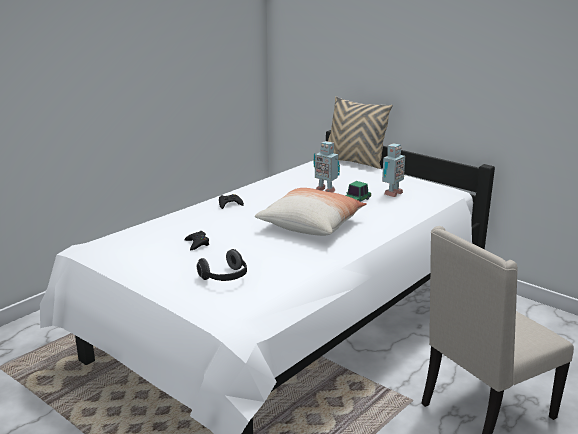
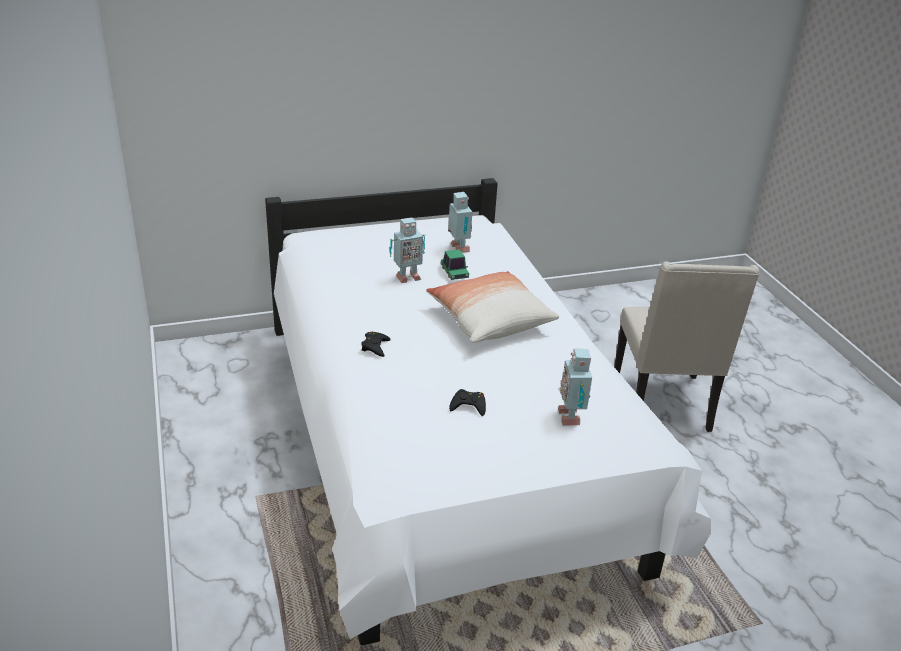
camera: 60 degrees left, 10 degrees up
headphones [197,249,247,281] -> toy robot [558,348,592,426]
beige pillow [328,96,393,169] -> none

